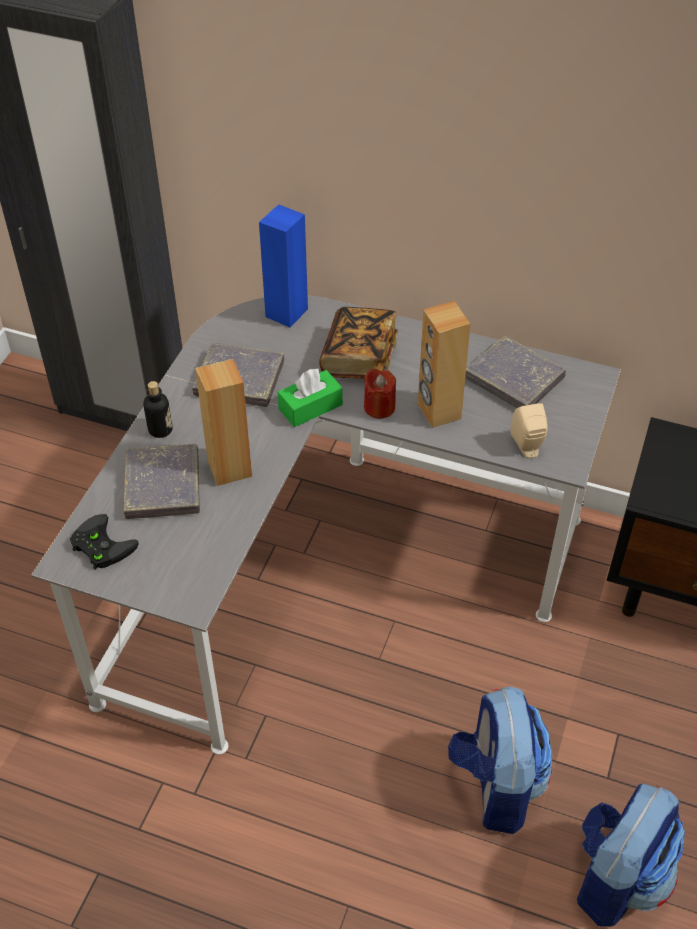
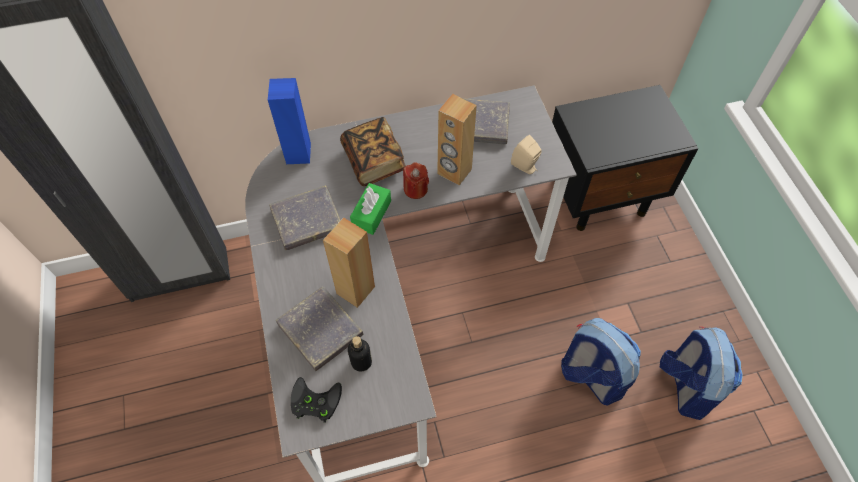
camera: 35 degrees left, 10 degrees up
bottle [143,381,172,438] -> bottle moved to [348,336,372,372]

